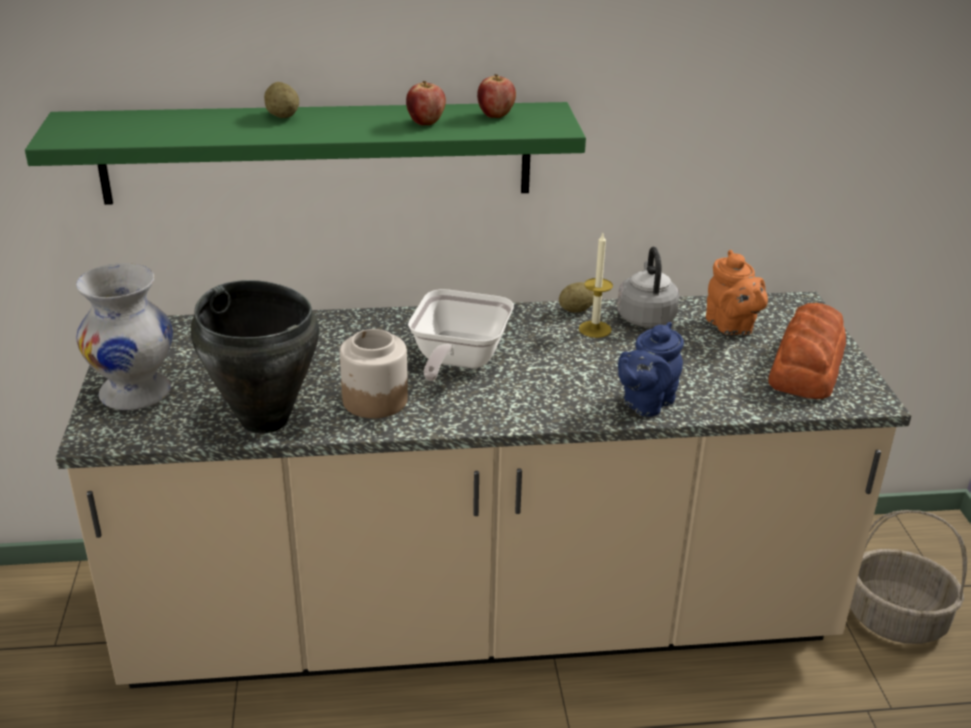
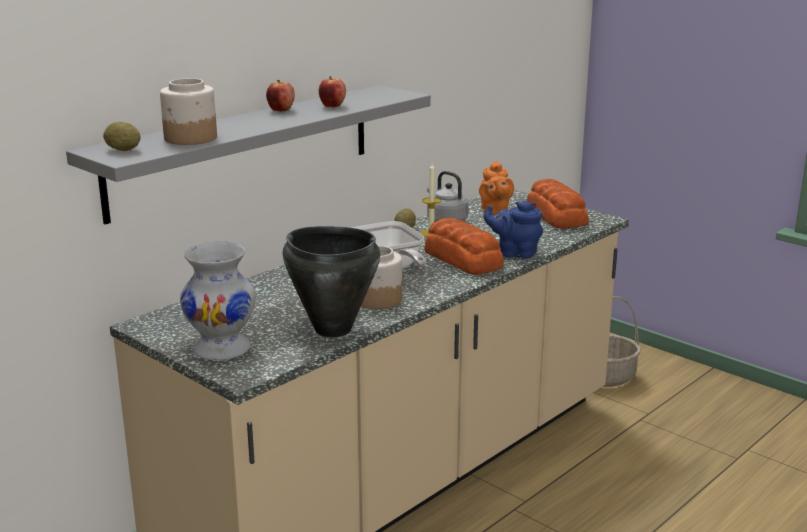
camera: 40 degrees left, 10 degrees down
green shelf [25,102,586,205] -> grey shelf [66,85,431,224]
potato [264,82,299,118] -> potato moved to [103,122,141,151]
apple [477,74,516,118] -> apple moved to [266,80,295,112]
blue teapot [618,322,684,417] -> blue teapot turned 105 degrees clockwise [484,201,543,259]
orange teapot [706,250,768,335] -> orange teapot turned 60 degrees clockwise [479,161,514,215]
none -> jar [160,78,217,145]
none -> bread [424,218,504,275]

